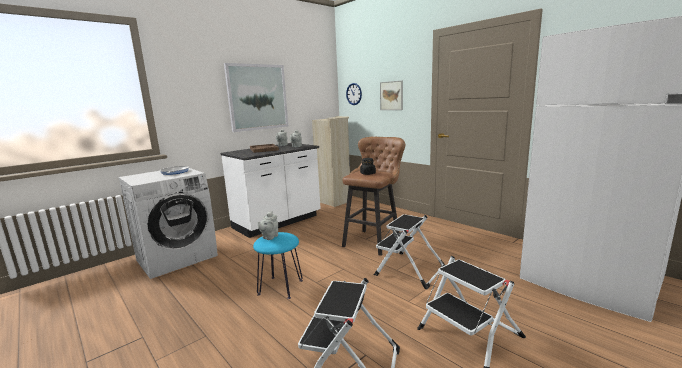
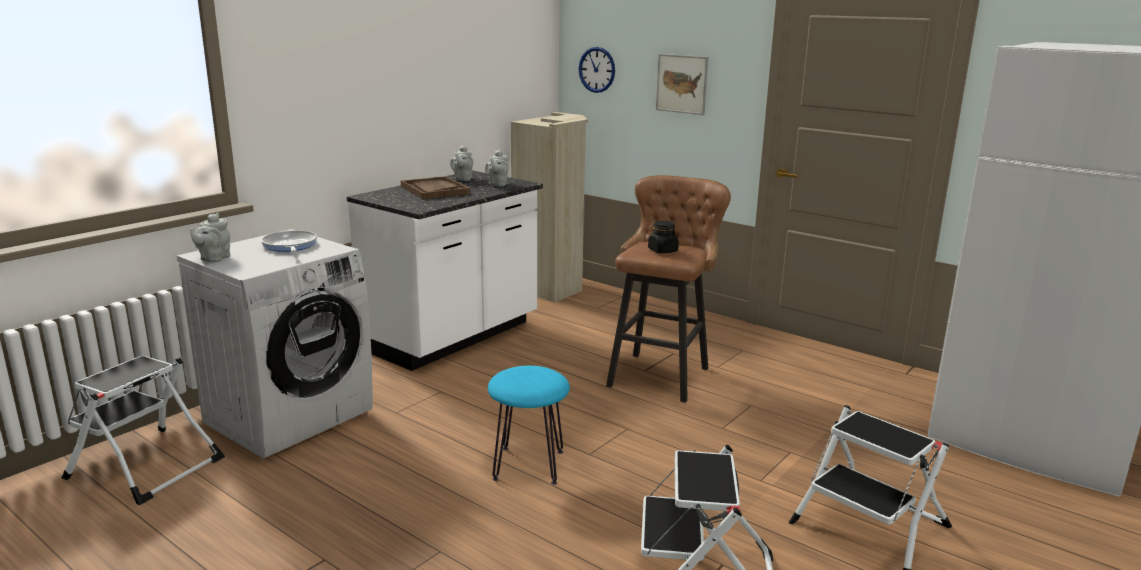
camera: 10 degrees left, 5 degrees up
picture [224,63,288,132] -> none
grey teapot [257,211,278,240] -> grey teapot moved to [190,213,230,263]
step ladder [374,214,445,289] -> step ladder moved to [62,356,225,505]

